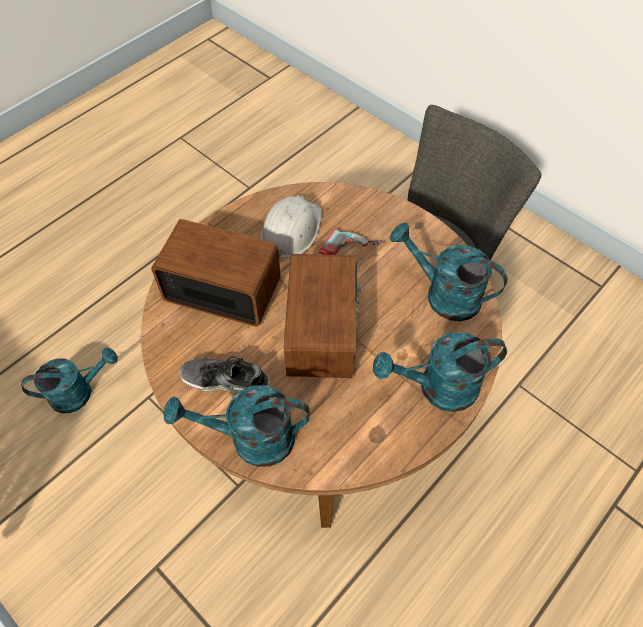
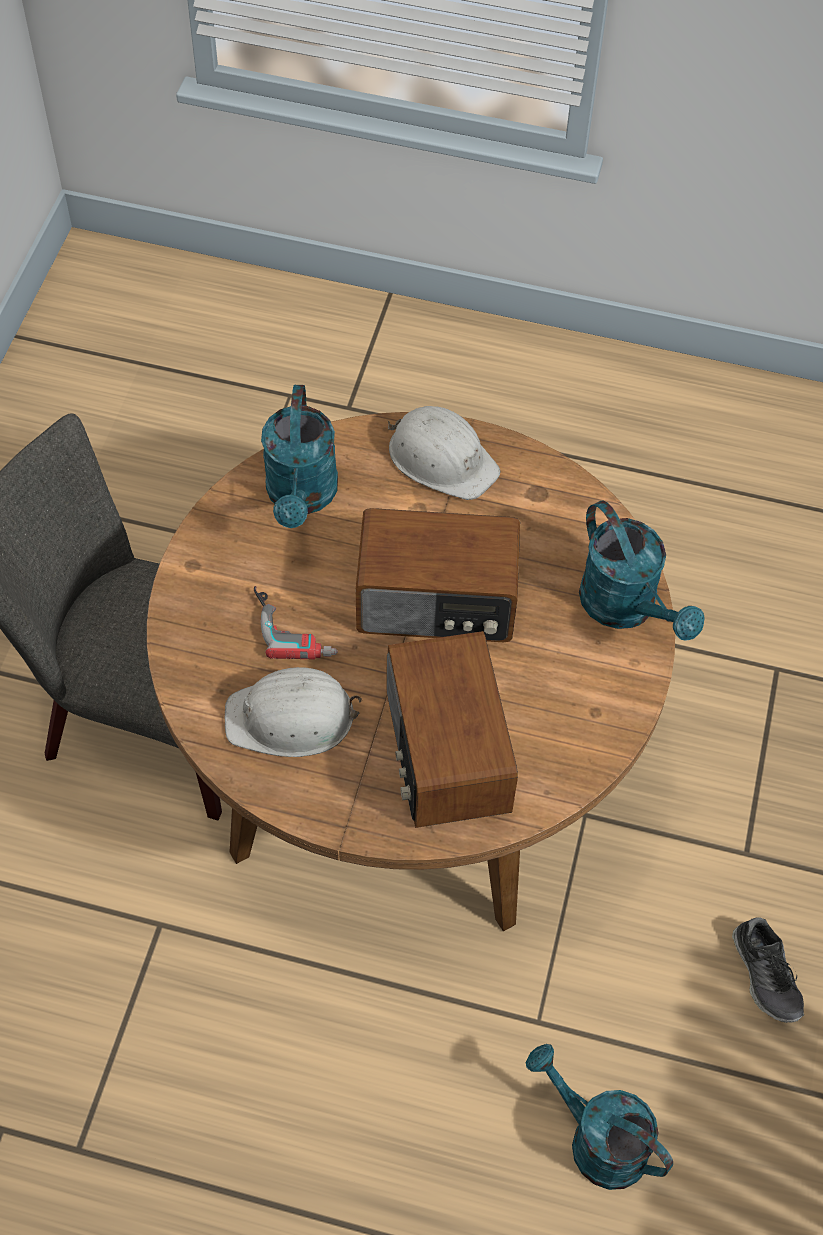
camera: 120 degrees left, 0 degrees up
shoe [180,356,270,394] -> shoe moved to [732,917,804,1023]
radio [284,254,361,378] -> radio turned 150 degrees counterclockwise [356,508,520,642]
turquoise watering can [373,332,507,412] -> white hard hat [388,406,500,500]

